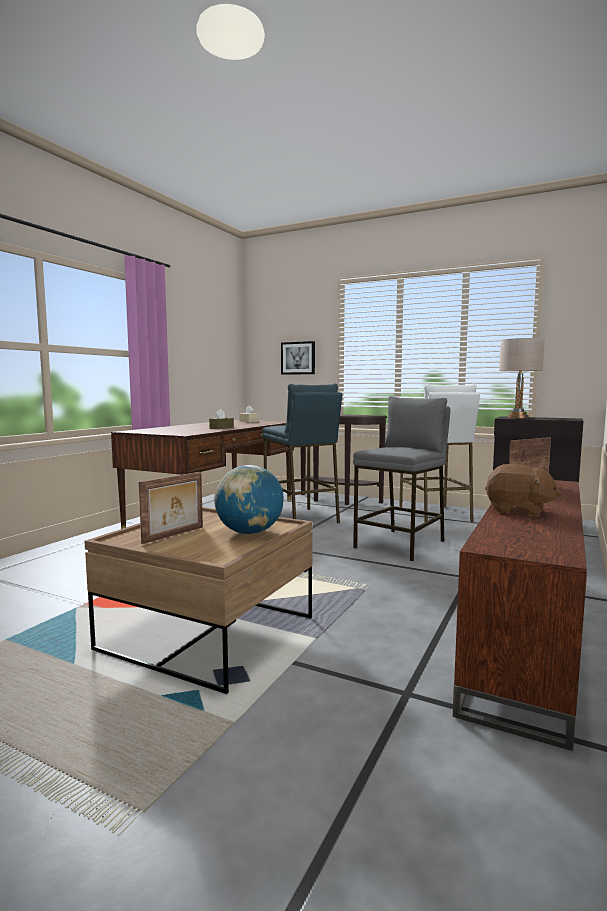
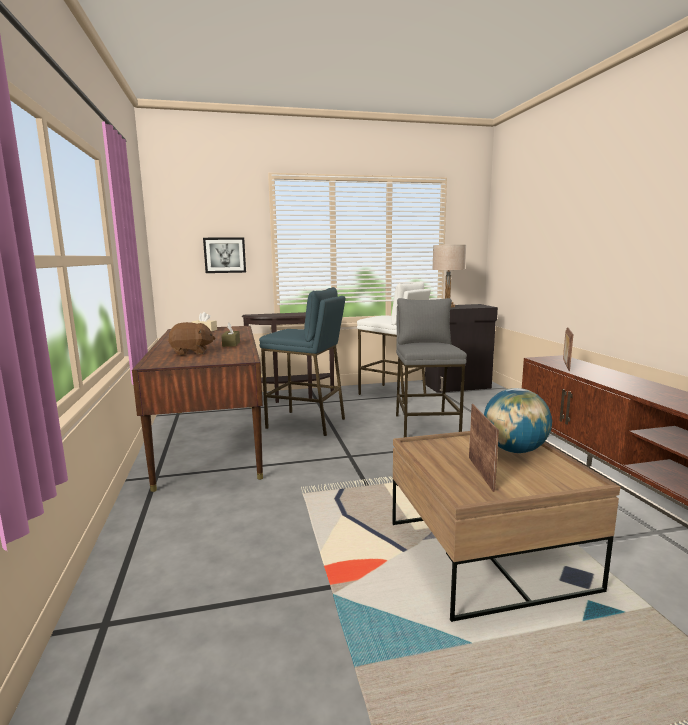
camera: 40 degrees left, 5 degrees up
brown plush toy [485,464,562,517] -> brown plush toy moved to [168,322,216,355]

